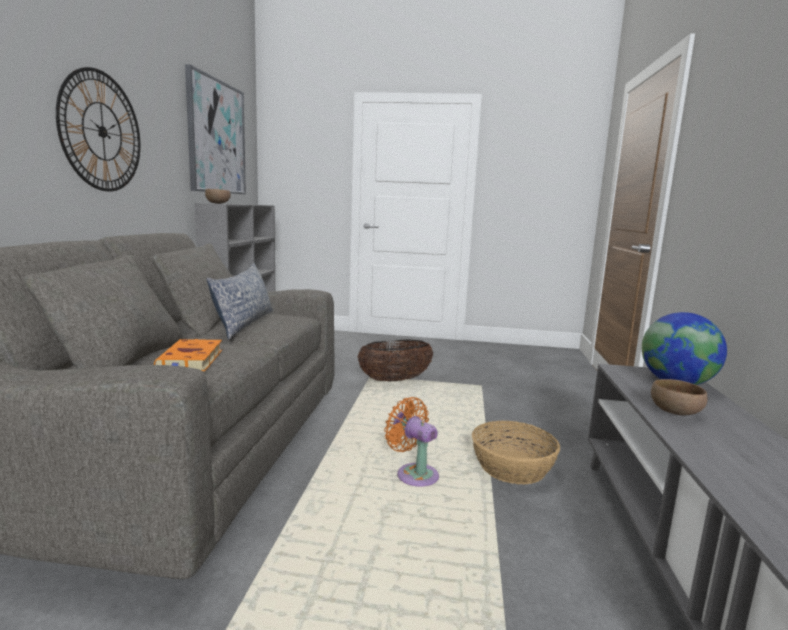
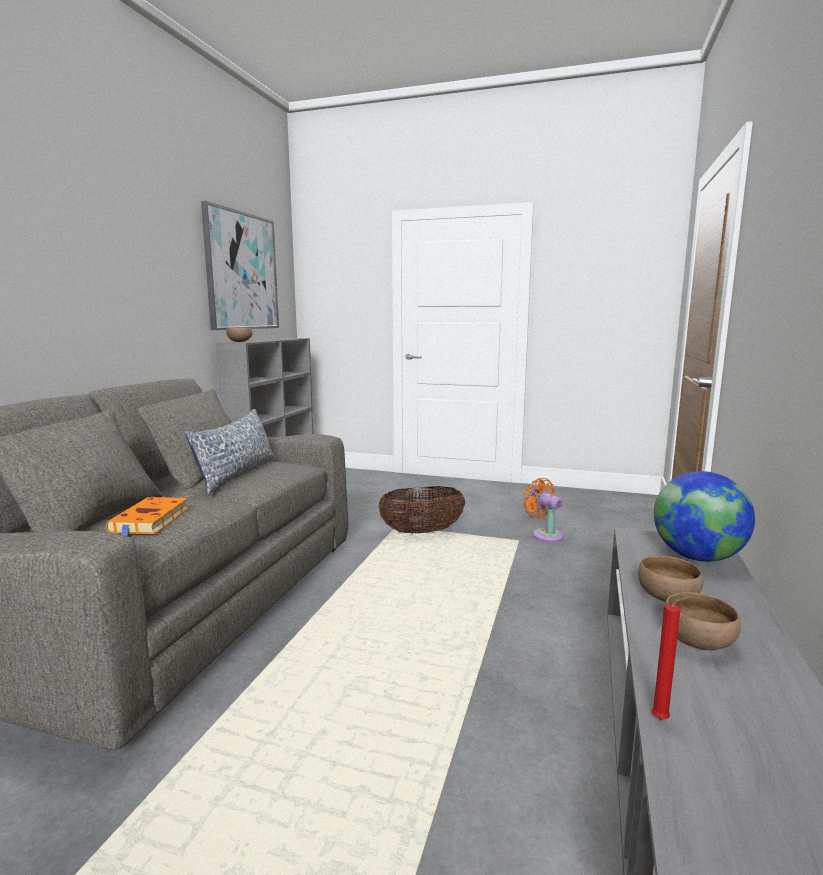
camera: 10 degrees right, 0 degrees up
wall clock [56,67,141,192] -> none
orange fan [384,397,439,487] -> orange fan moved to [523,478,564,542]
basket [472,421,560,484] -> none
none -> red candle [651,596,691,720]
none -> brown bowl [663,592,741,650]

